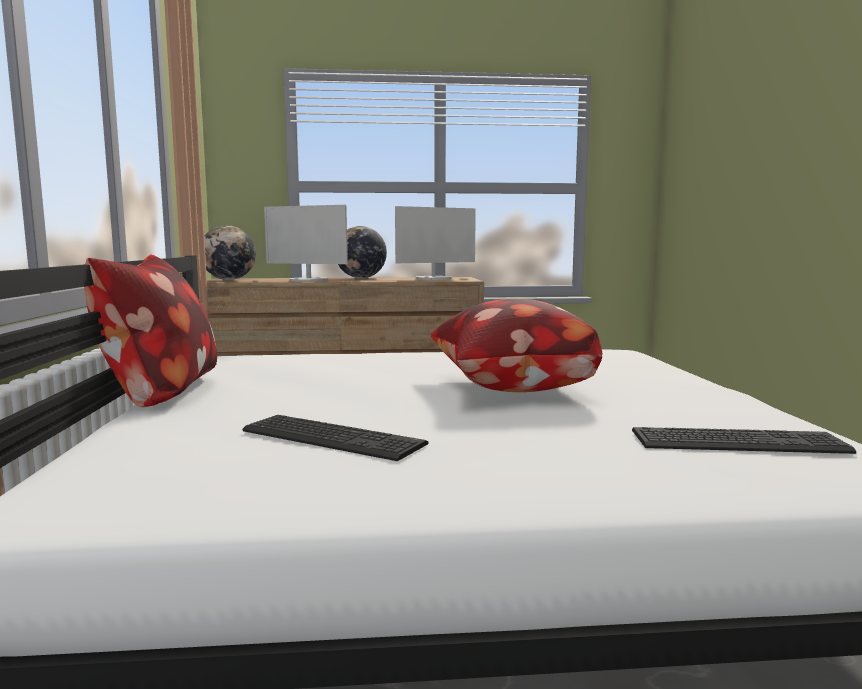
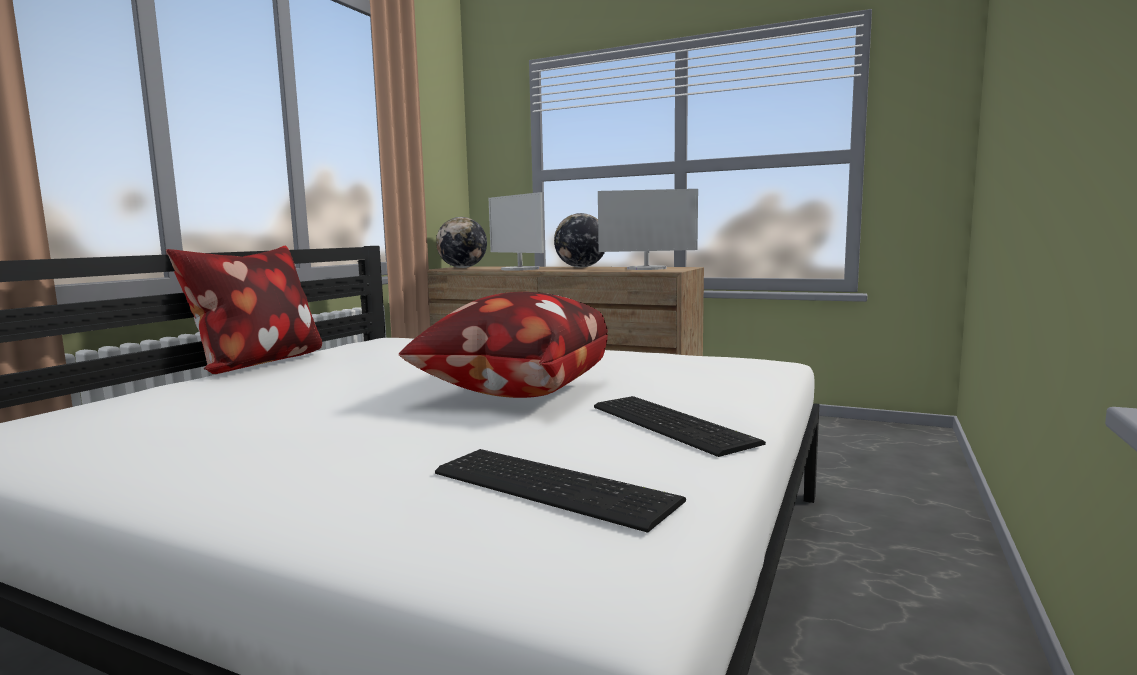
camera: 30 degrees right, 0 degrees up
keyboard [242,415,429,461] -> keyboard moved to [594,396,766,457]

